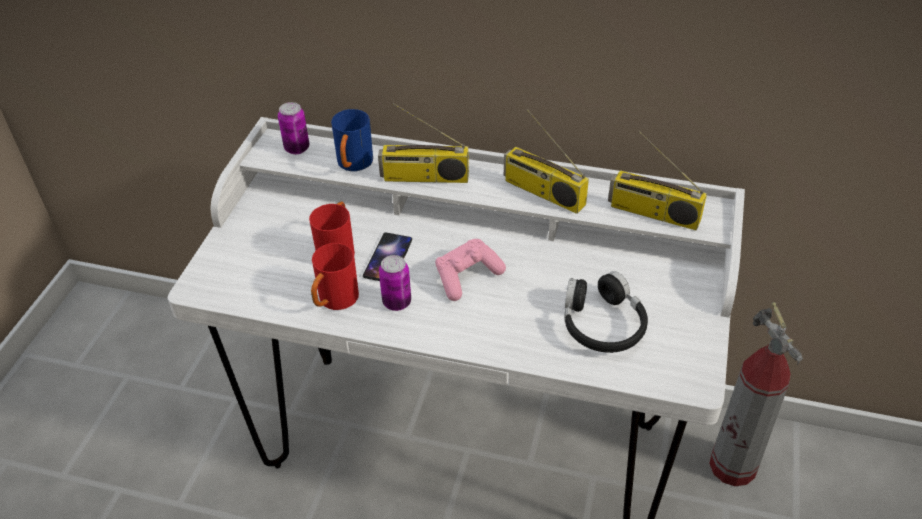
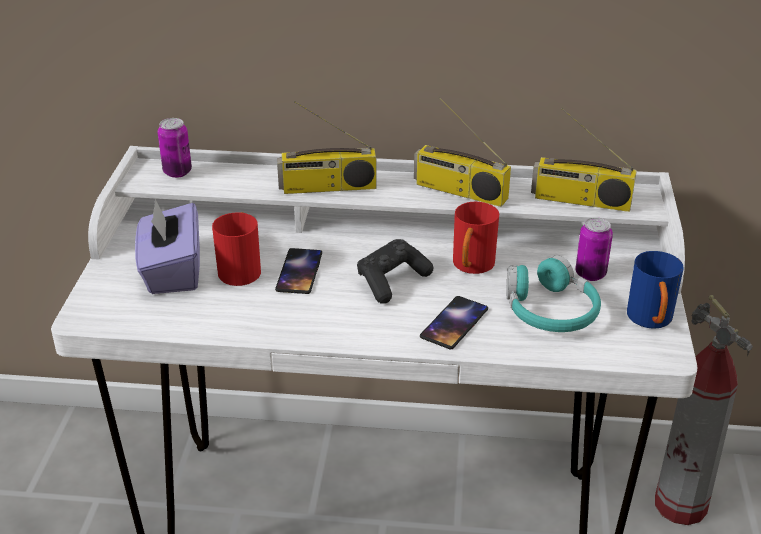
camera: 10 degrees left, 10 degrees down
red mug [311,243,359,310] -> red mug moved to [453,202,499,274]
blue mug [331,109,373,171] -> blue mug moved to [627,251,684,329]
can [379,255,411,311] -> can moved to [575,217,613,281]
pink game controller [435,239,506,301] -> black game controller [357,239,434,304]
black headphones [564,271,648,353] -> turquoise headphones [507,255,601,332]
none -> purple tissue box [135,199,200,294]
none -> phone [420,296,488,349]

